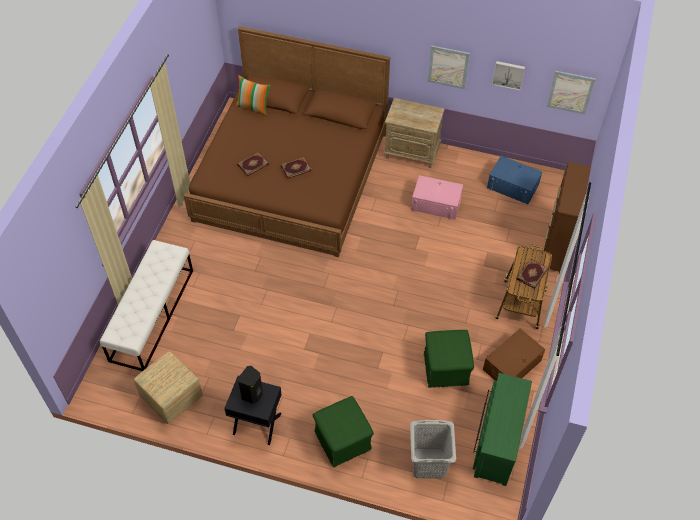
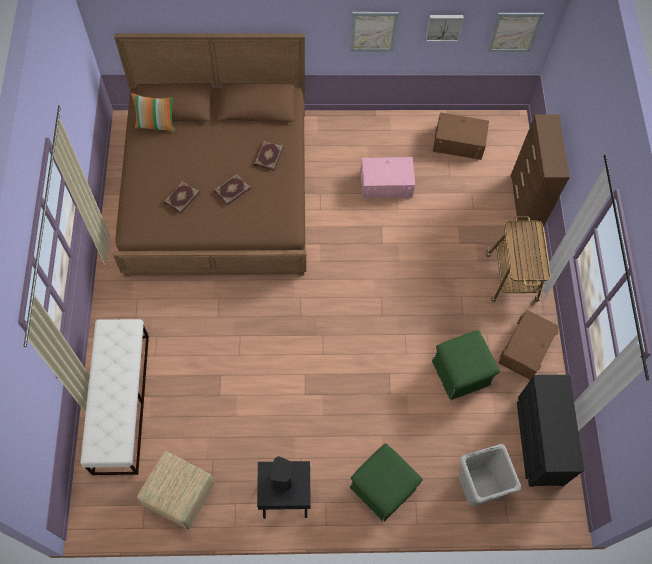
camera: 20 degrees left, 10 degrees up
beige nightstand [383,98,444,168] -> none
green dresser [473,373,532,486] -> black dresser [517,375,584,487]
blue storage box [487,156,542,204] -> brown storage box [433,112,489,160]
book [517,259,548,289] -> book moved to [254,140,284,171]

